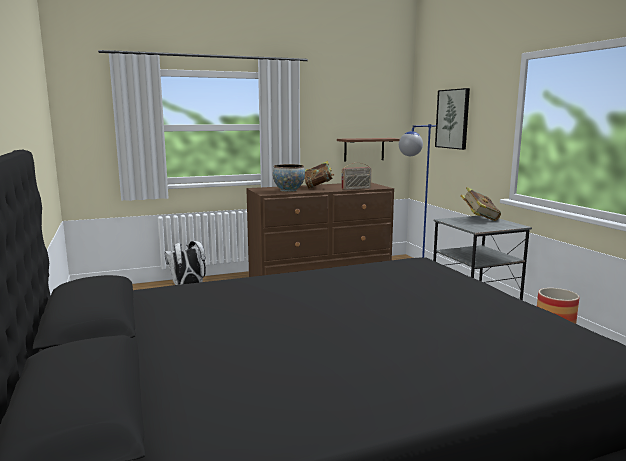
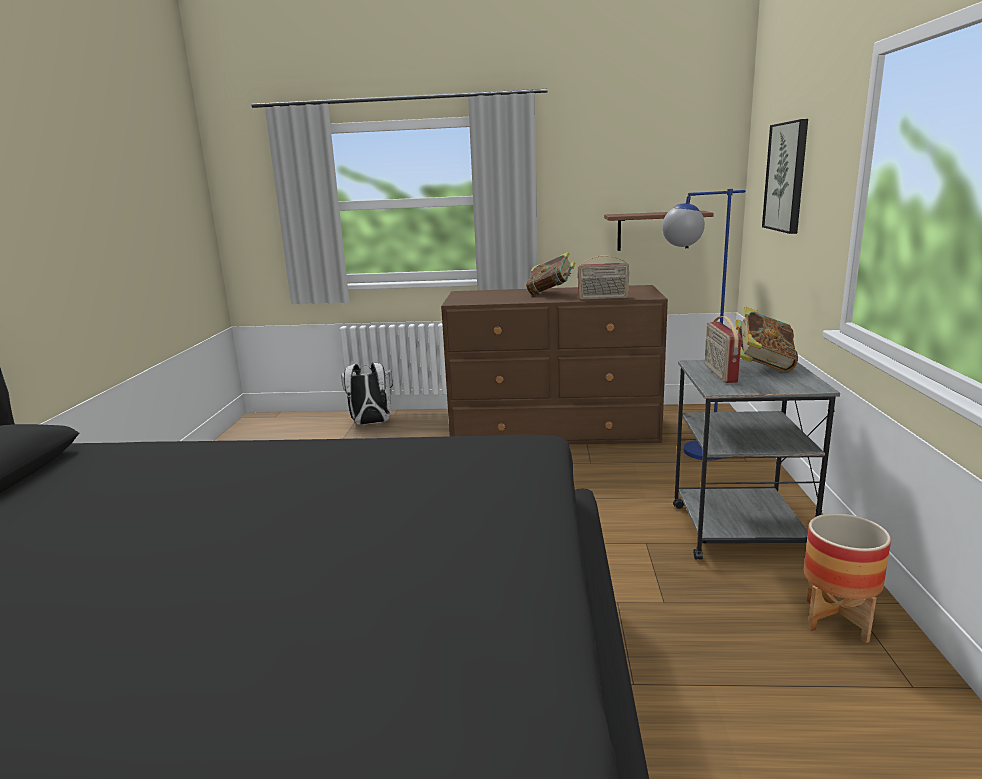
camera: 25 degrees right, 5 degrees up
bowl [273,164,305,192] -> none
none -> radio [705,316,741,383]

